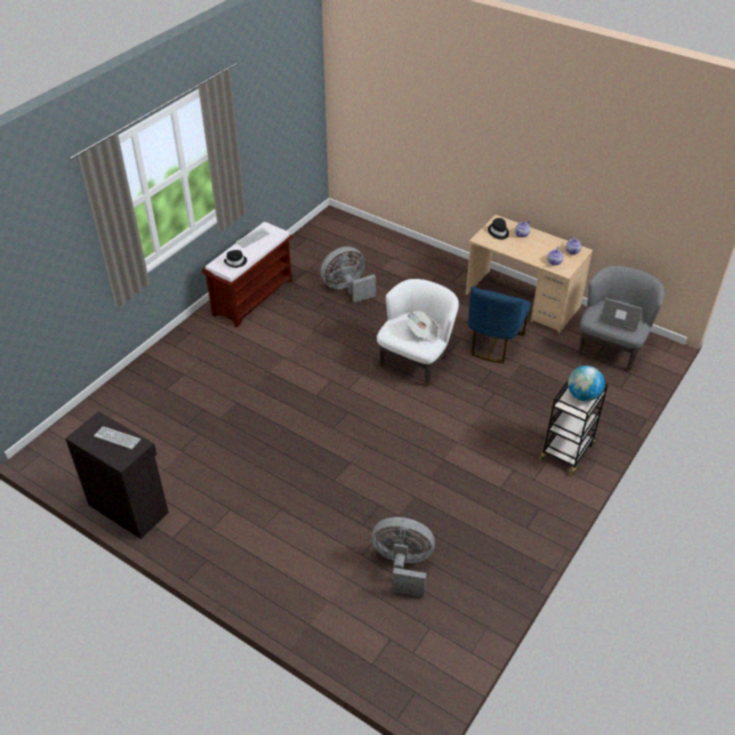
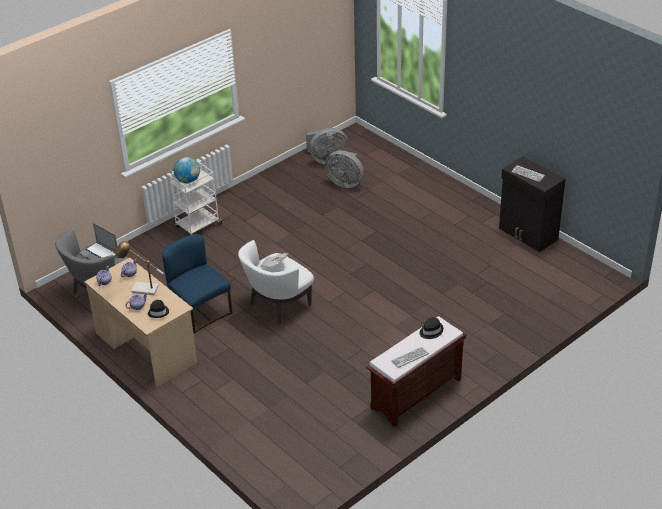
camera: 165 degrees left, 5 degrees down
grey fan [321,246,376,303] -> grey fan moved to [306,128,349,164]
blue chair [468,286,531,364] -> blue chair turned 75 degrees counterclockwise [162,234,232,334]
black cart [539,381,608,476] -> white cart [169,161,224,235]
none -> table lamp [115,241,163,295]

